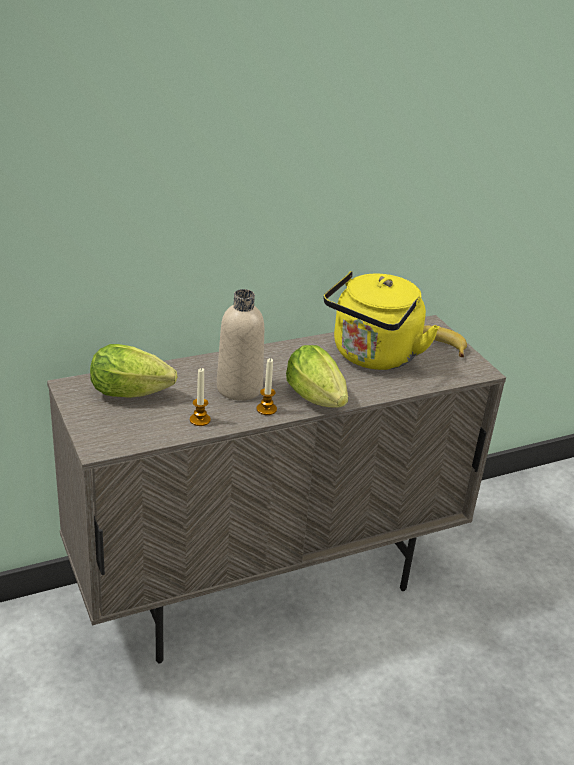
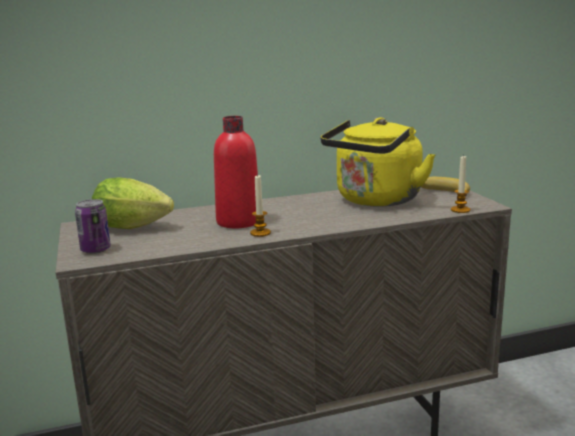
camera: 10 degrees right, 15 degrees down
candle [190,368,211,426] -> candle moved to [451,155,470,213]
beige bottle [217,289,264,401] -> red bottle [214,116,258,228]
lettuce [286,345,348,408] -> none
none -> can [75,199,111,254]

